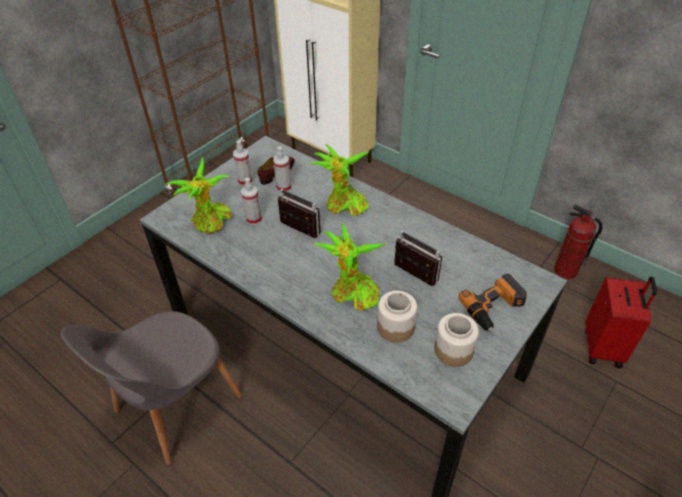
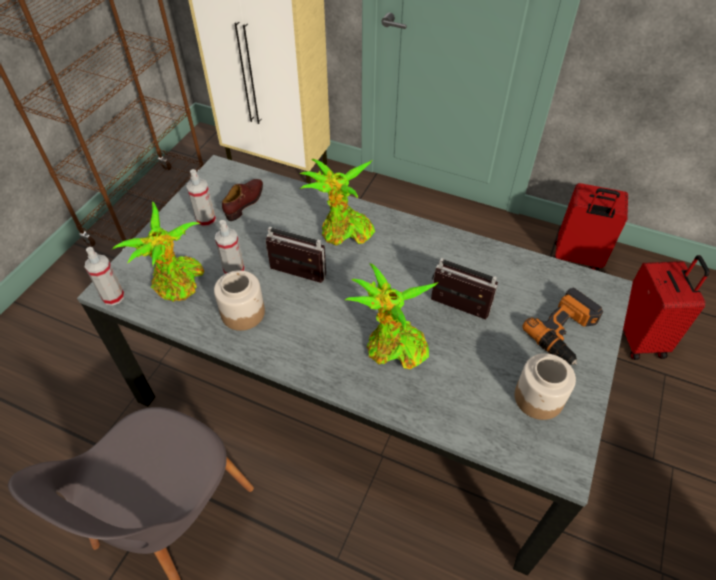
camera: 15 degrees left, 5 degrees up
spray bottle [273,146,292,192] -> spray bottle moved to [85,247,125,306]
jar [377,291,417,343] -> jar moved to [214,270,265,331]
fire extinguisher [554,205,602,279] -> red suitcase [553,183,628,270]

